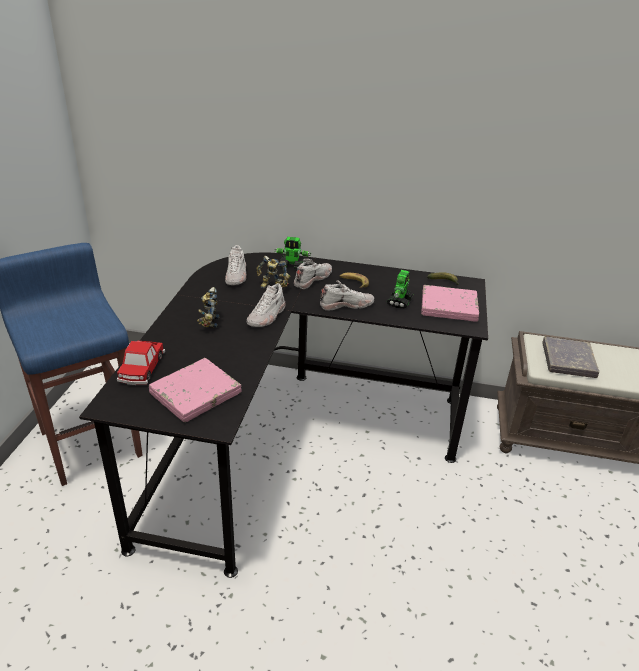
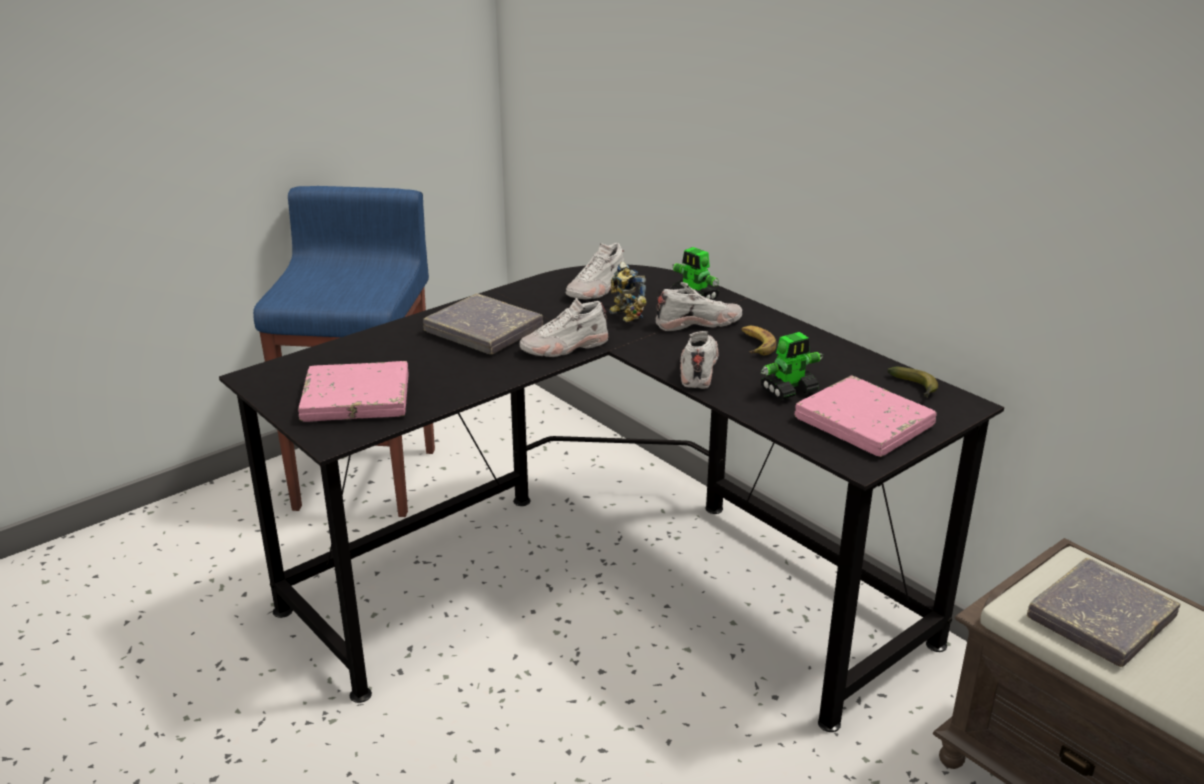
camera: 40 degrees right, 5 degrees down
toy car [117,340,165,385] -> none
toy robot [197,287,219,328] -> grey book [423,293,543,354]
white shoe [320,280,374,311] -> white shoe turned 105 degrees counterclockwise [680,331,719,389]

